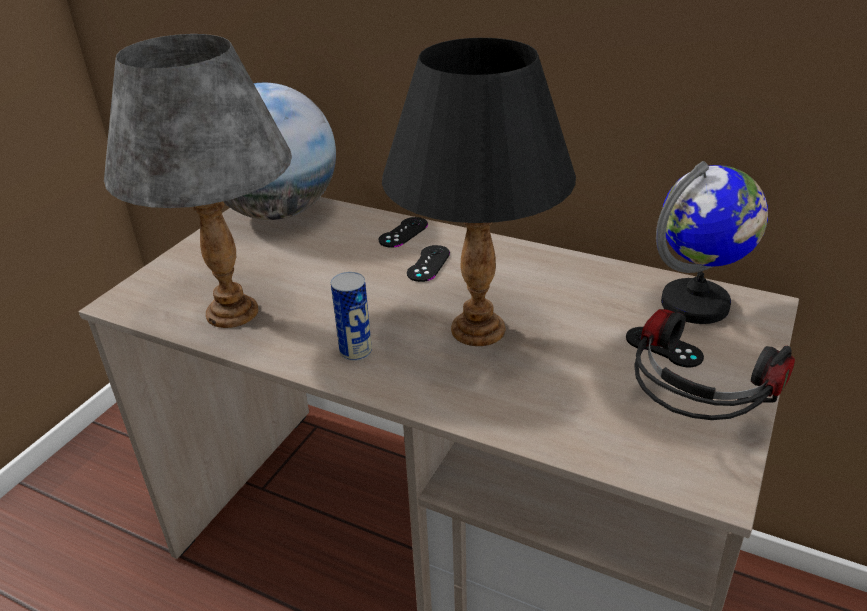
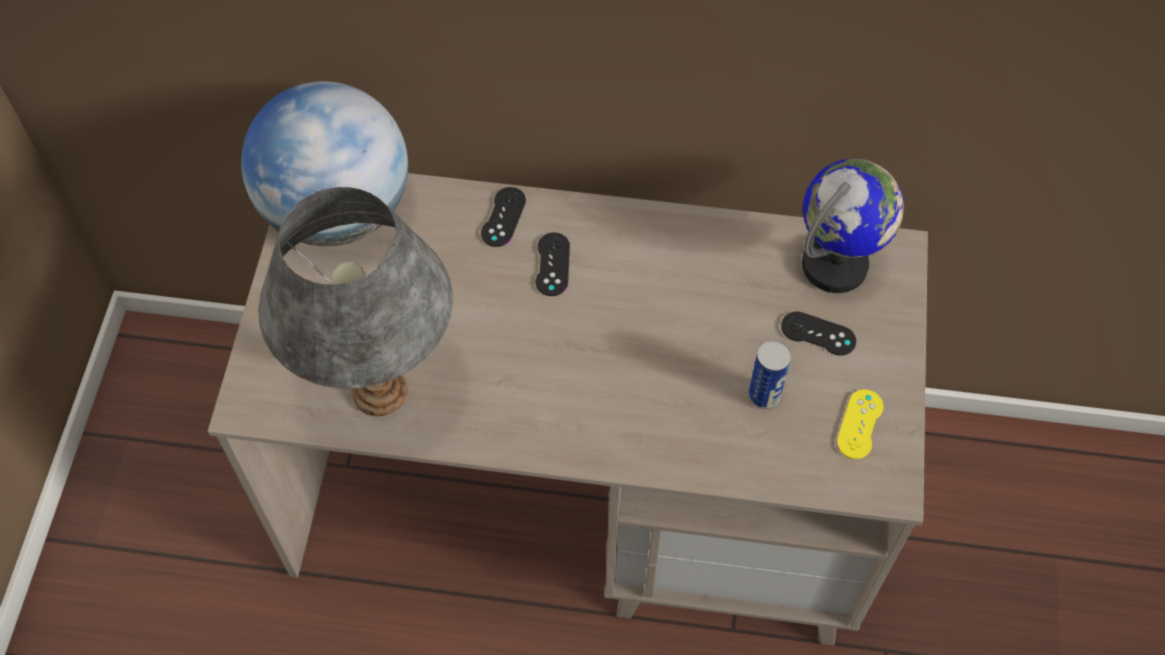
camera: 20 degrees left, 25 degrees up
can [331,272,372,361] -> can moved to [748,341,791,409]
black table lamp [382,38,576,346] -> none
headphones [634,309,795,420] -> yellow game controller [836,389,884,459]

